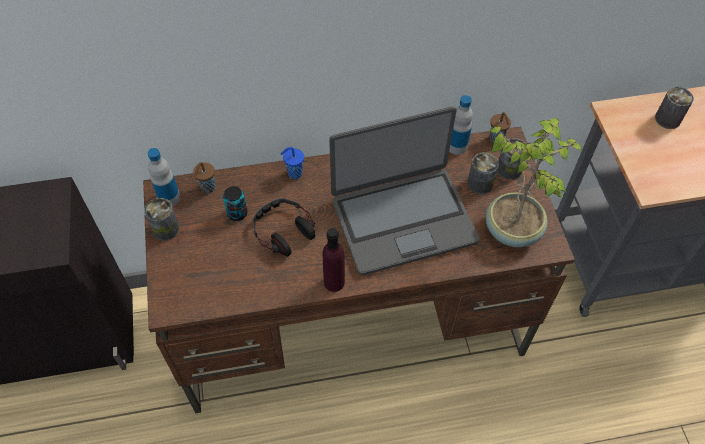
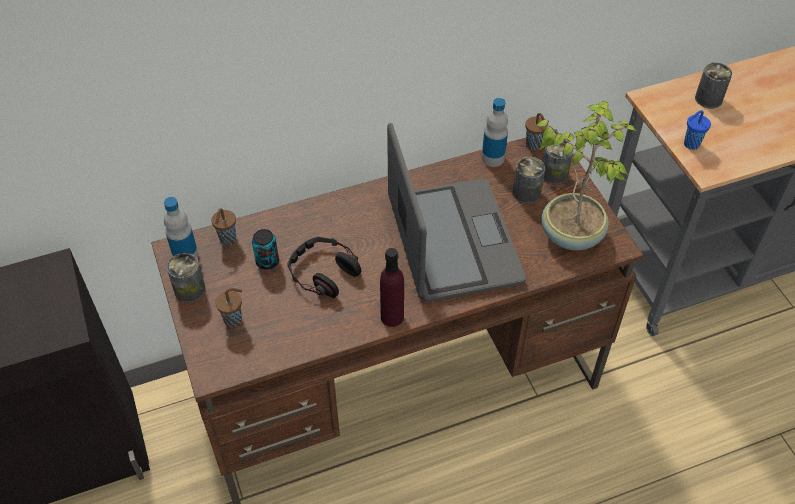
camera: 10 degrees left, 5 degrees down
blue cup [280,147,304,179] -> blue cup moved to [684,110,711,150]
laptop [329,106,480,275] -> laptop turned 75 degrees counterclockwise [387,123,526,302]
none -> brown cup [215,288,242,328]

